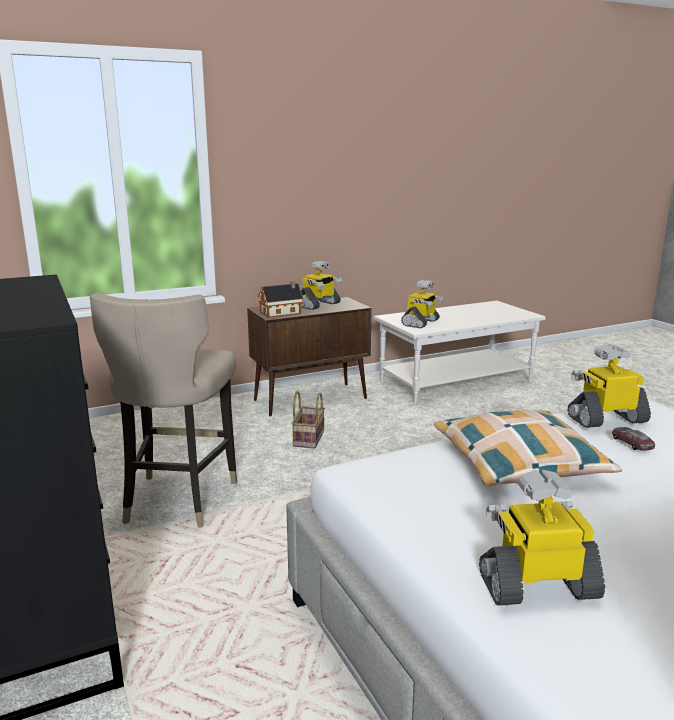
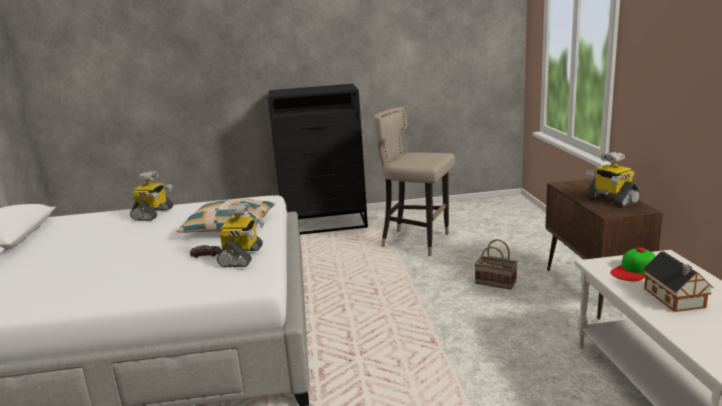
camera: 110 degrees right, 0 degrees up
toy house [258,281,303,318] -> toy house moved to [643,251,714,312]
toy robot [401,280,444,328] -> cap [610,247,656,281]

